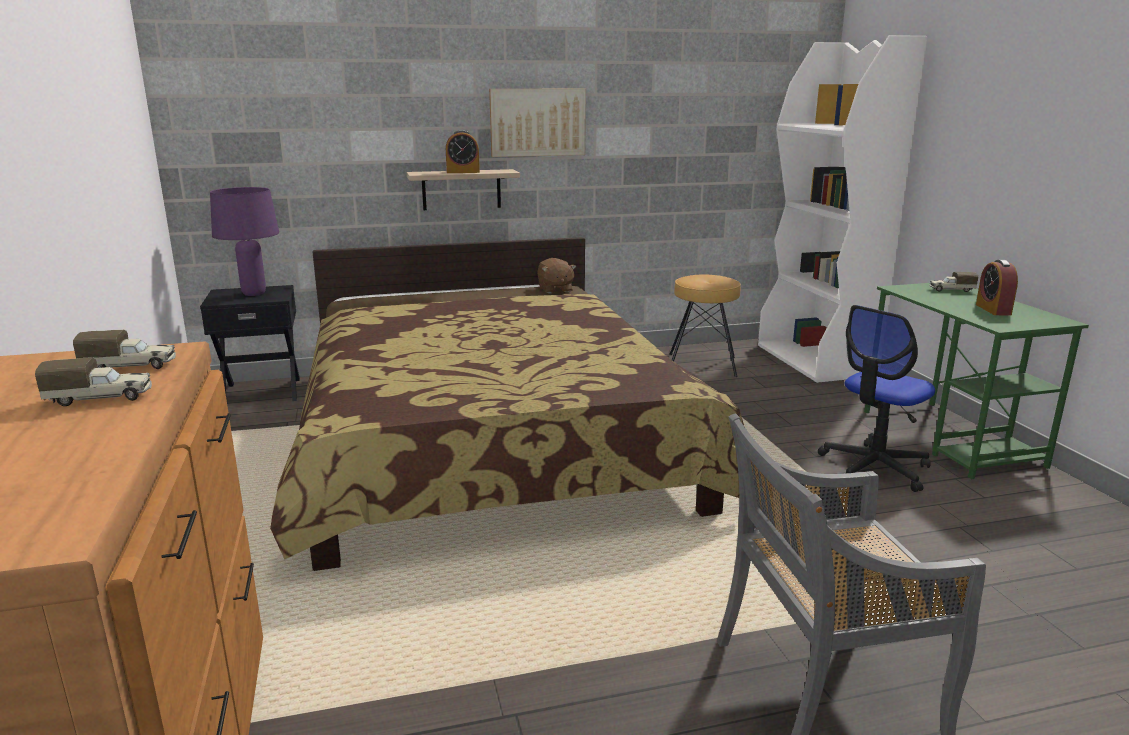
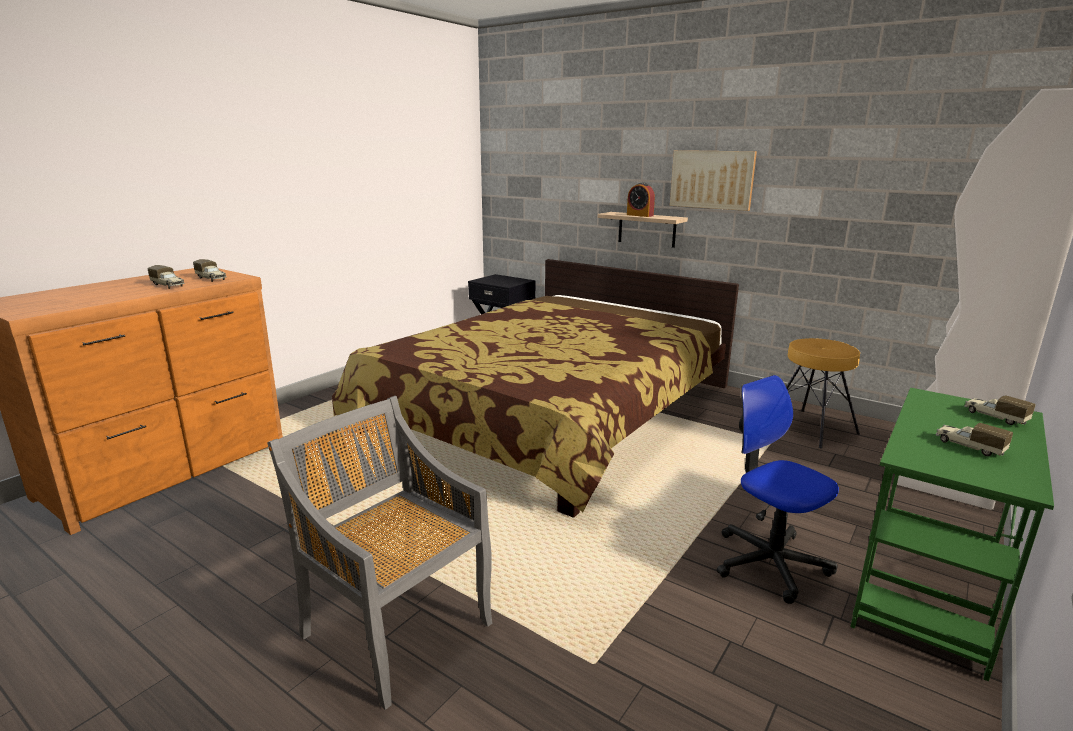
camera: 50 degrees right, 0 degrees up
purple table lamp [210,187,279,296] -> none
brown plush toy [537,258,576,294] -> none
office chair [818,305,935,492] -> office chair turned 45 degrees clockwise [717,375,839,604]
alarm clock [976,260,1018,315] -> toy truck [935,423,1013,456]

